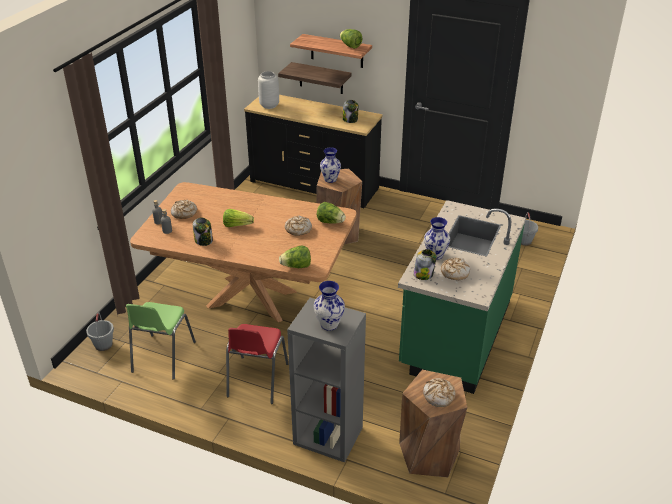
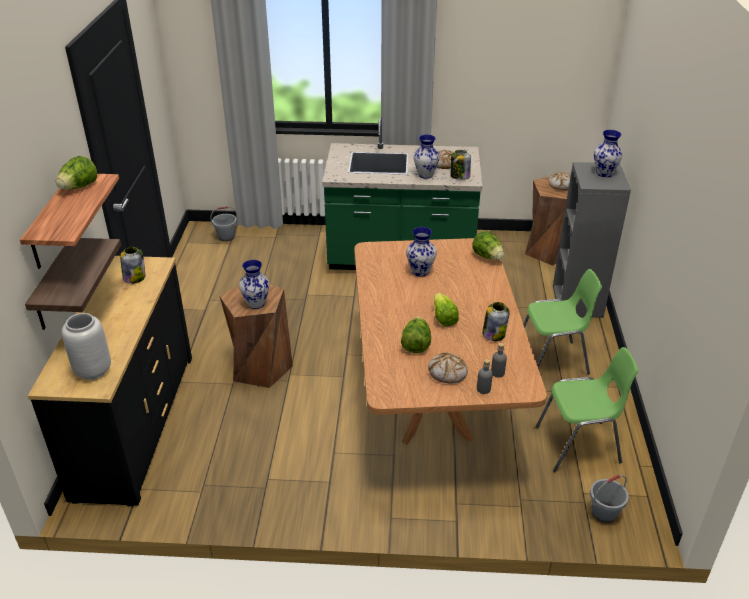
camera: 110 degrees left, 0 degrees up
red chair [226,324,289,404] -> green chair [523,269,602,374]
bread [285,215,312,236] -> vase [406,227,437,277]
lettuce [317,202,346,224] -> lettuce moved to [401,317,431,353]

